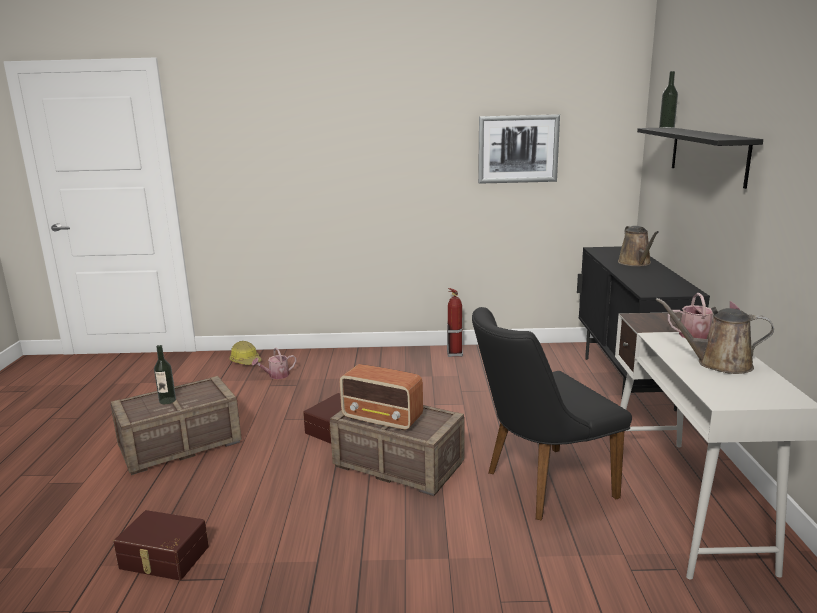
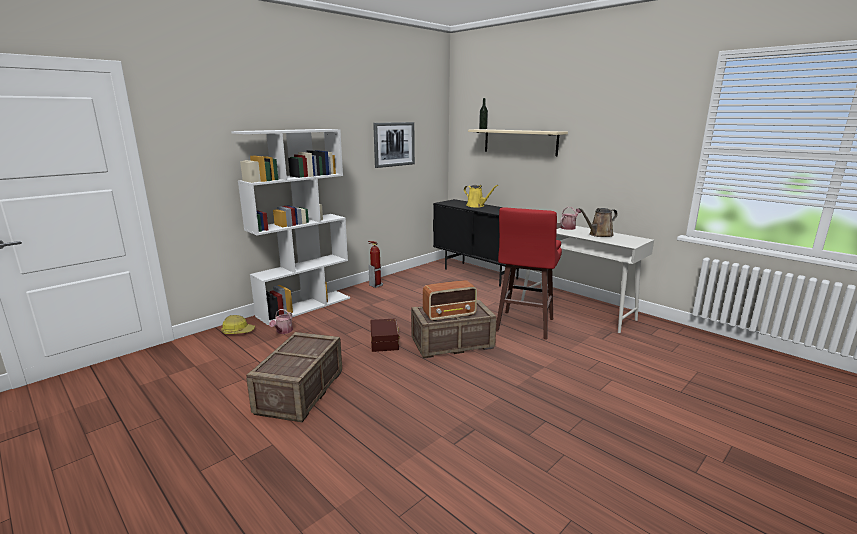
camera: 45 degrees left, 0 degrees up
brown storage box [113,510,209,580] -> none
bottle [154,345,176,404] -> none
black chair [472,307,632,521] -> red stool [496,208,562,340]
brown watering can [618,226,659,266] -> yellow watering can [464,185,498,207]
black shelf [637,128,763,189] -> beige shelf [468,129,568,156]
none -> white bookcase [231,129,350,325]

